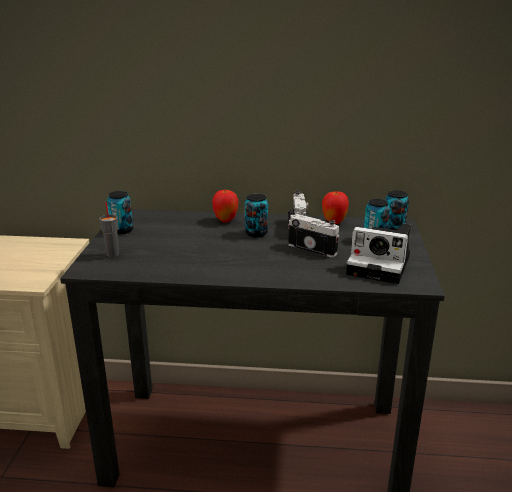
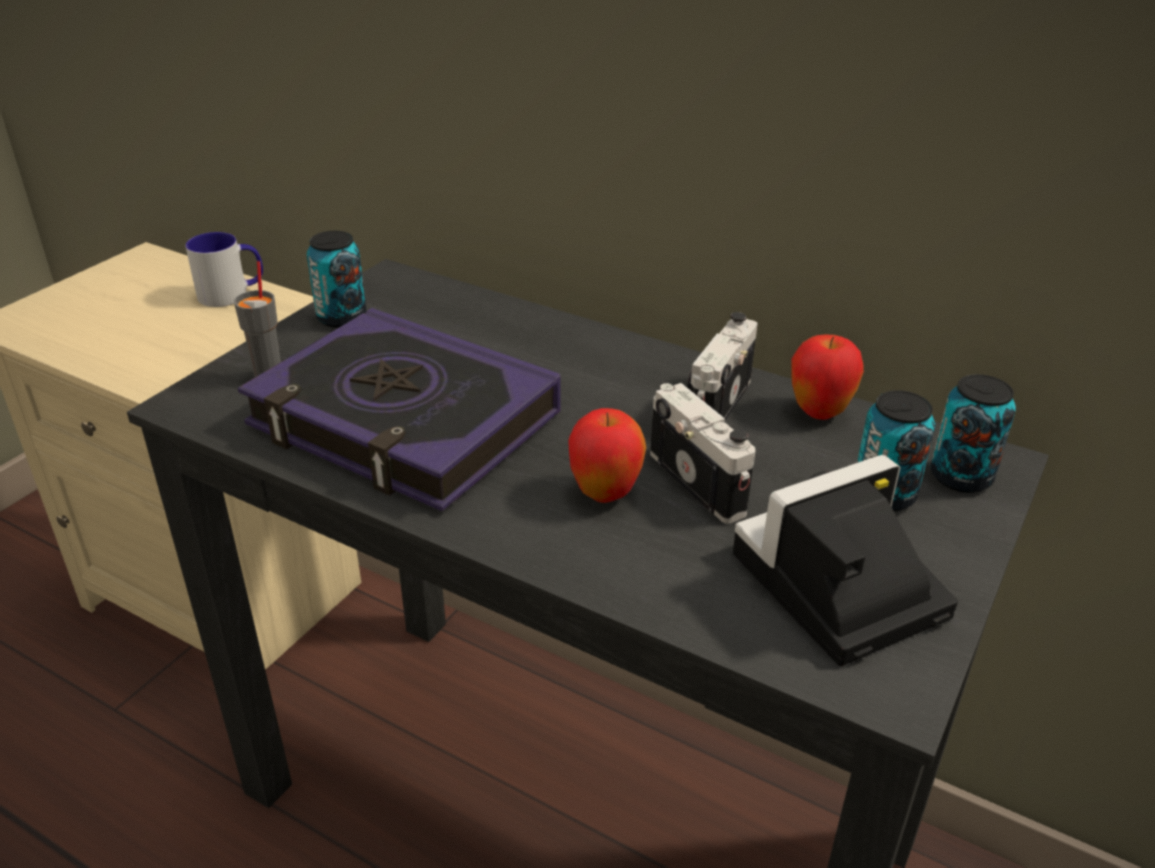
camera: 25 degrees right, 10 degrees up
apple [212,190,239,223] -> apple moved to [568,408,646,503]
can [245,194,268,237] -> none
camera [346,224,411,284] -> camera turned 105 degrees clockwise [733,455,958,666]
none -> mug [185,232,263,307]
none -> book [238,308,560,512]

